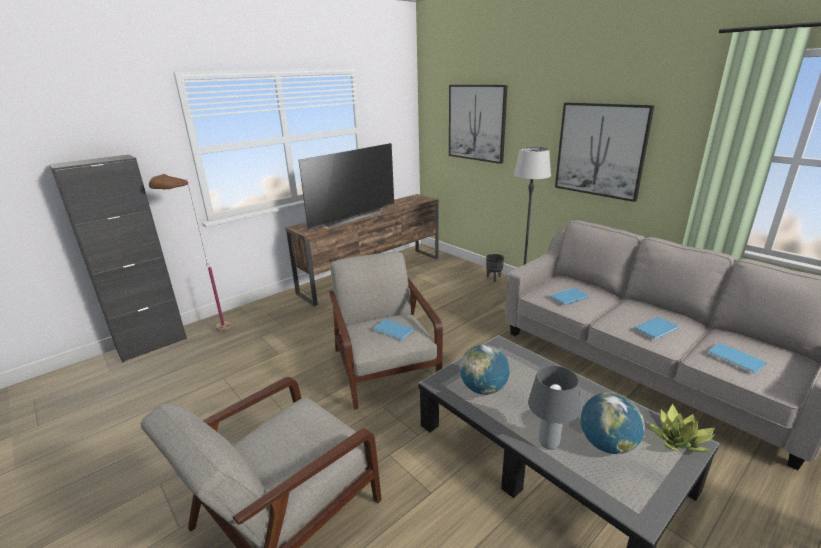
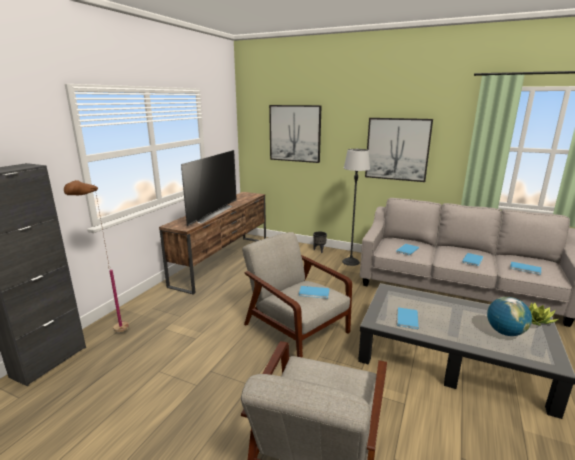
camera: 25 degrees left, 5 degrees down
globe [459,344,510,395] -> blue book [397,307,419,329]
grey table lamp [528,365,580,449] -> none

